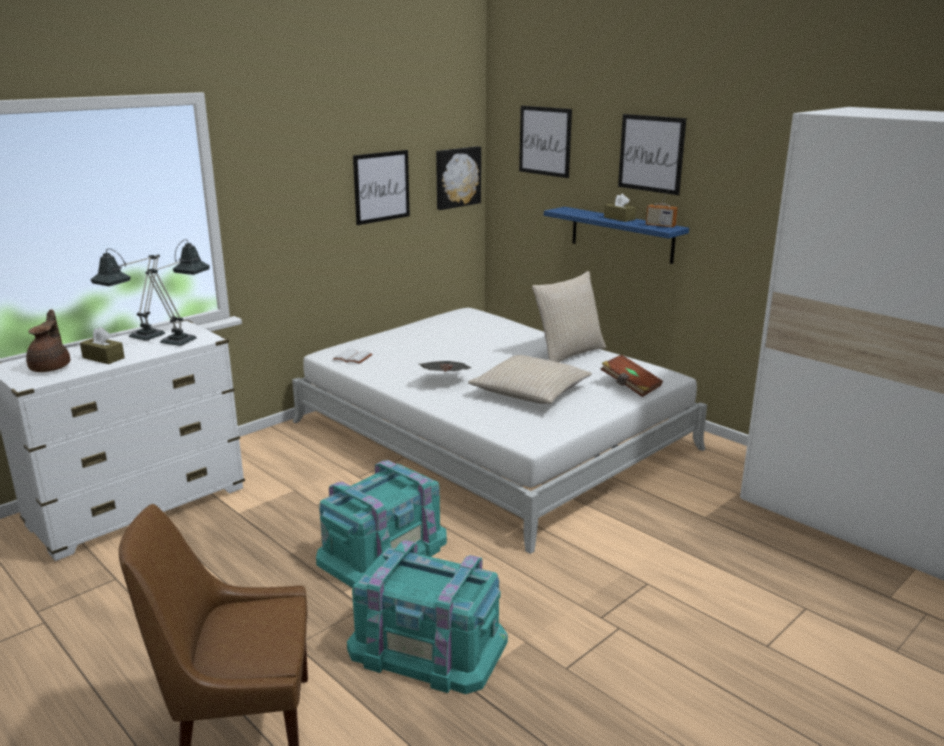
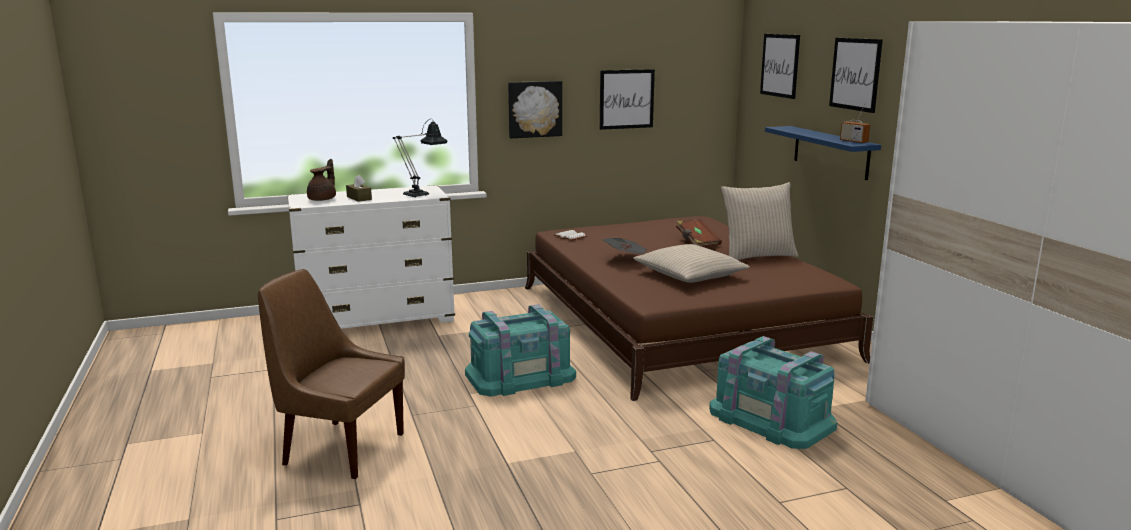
camera: 25 degrees right, 5 degrees down
table lamp [90,249,165,341] -> none
white bed [292,308,707,554] -> brown bed [525,216,873,401]
turquoise storage box [347,540,508,694] -> turquoise storage box moved to [709,336,837,449]
picture [436,146,481,210] -> picture moved to [508,81,562,138]
brown book [600,355,663,397] -> brown book moved to [676,219,722,247]
brown tissue box [604,194,636,222] -> none

